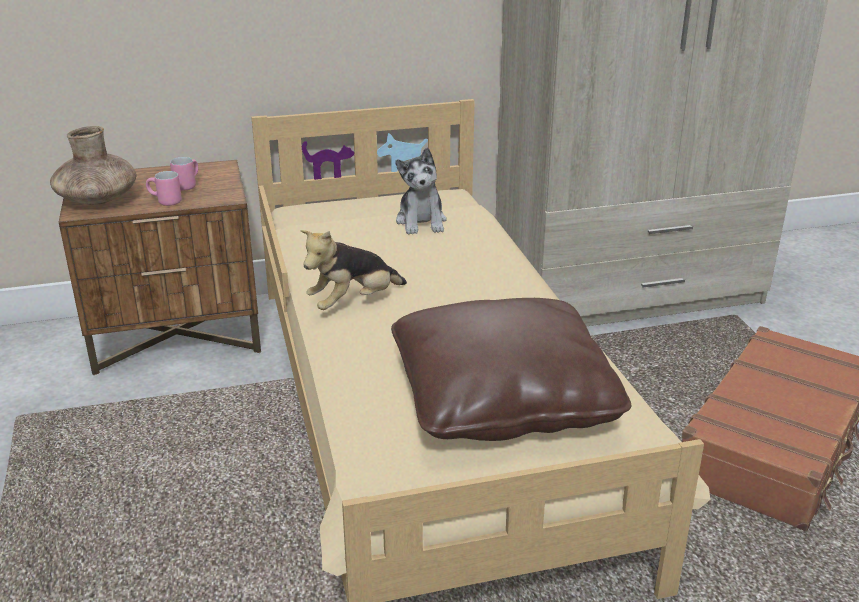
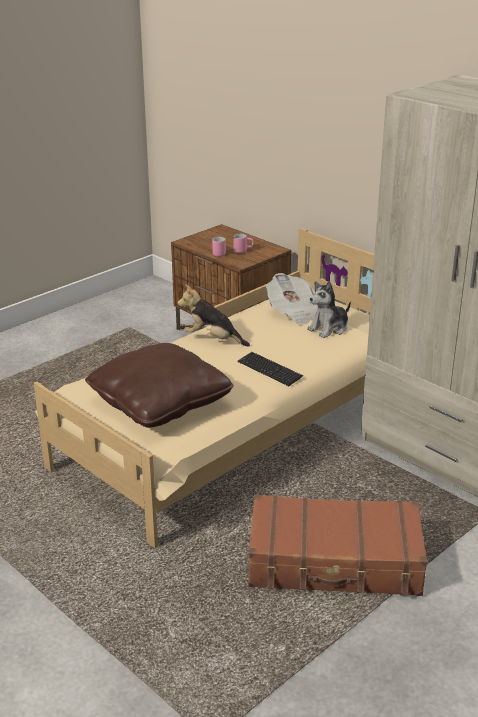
camera: 60 degrees right, 0 degrees up
brown vase [50,126,136,205] -> none
none -> keyboard [238,352,303,386]
none -> newspaper [266,273,319,326]

